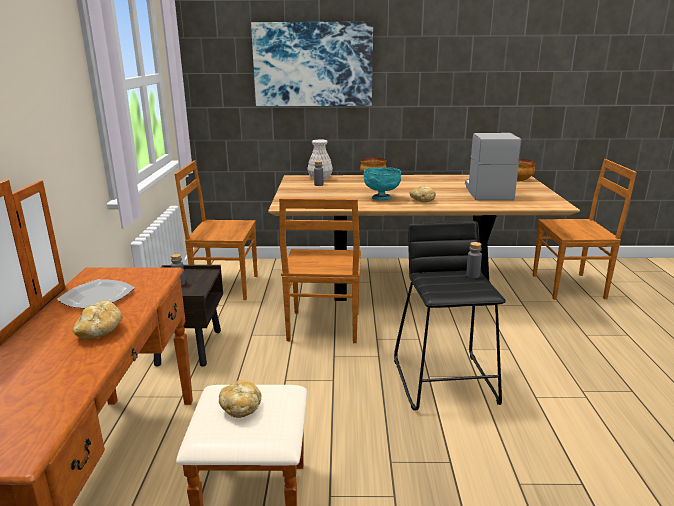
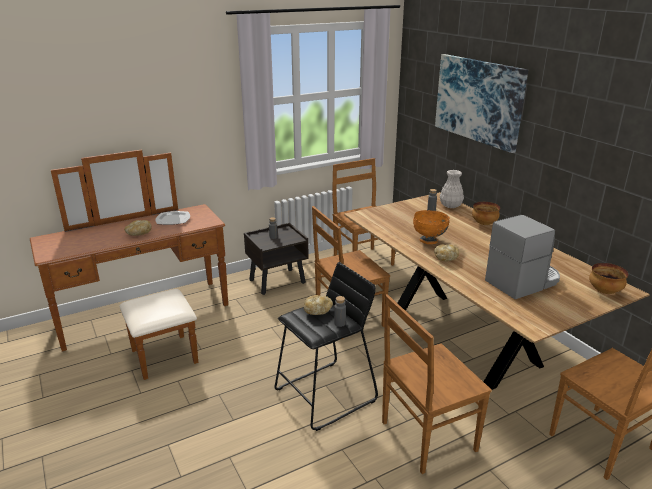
camera: 60 degrees right, 5 degrees up
bread [219,380,261,418] -> bread moved to [304,295,333,315]
turquoise bowl [364,167,401,200] -> orange bowl [413,210,450,244]
none -> brown chair [382,294,492,474]

